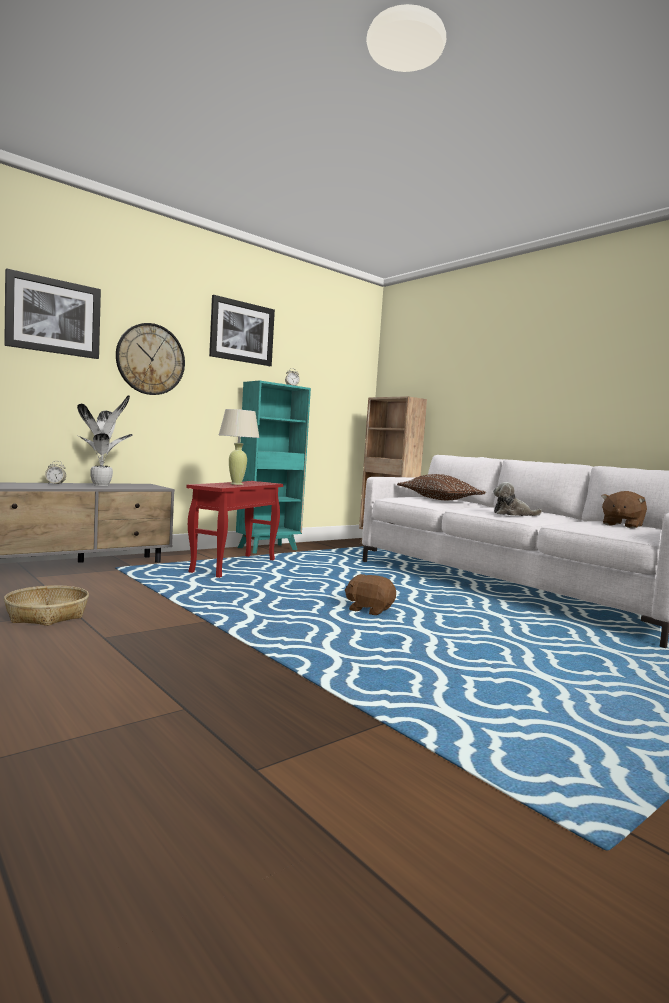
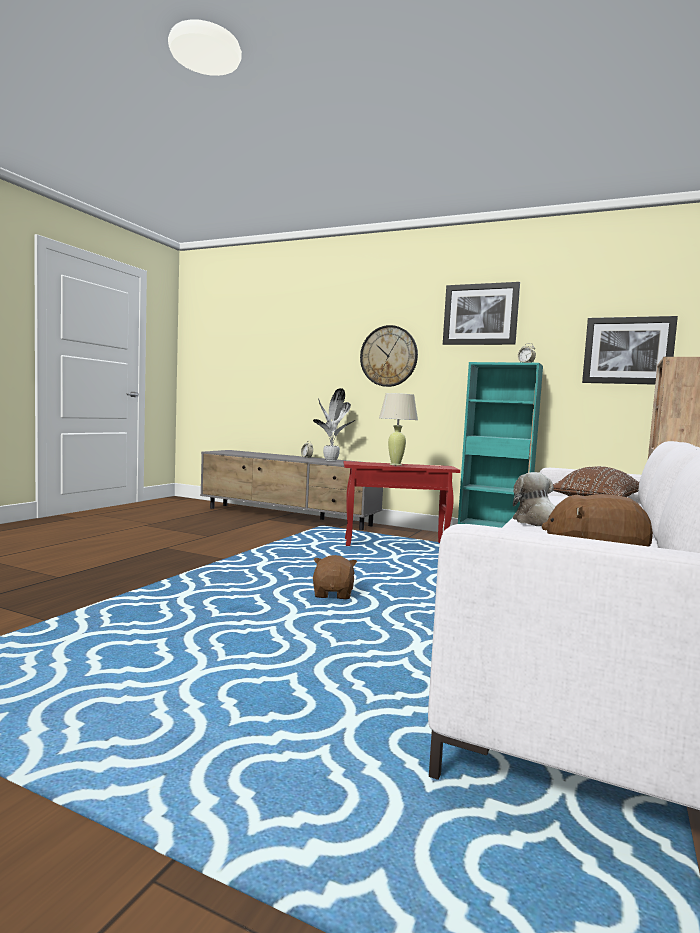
camera: 65 degrees right, 0 degrees up
picture [4,268,101,359] -> picture moved to [582,316,678,385]
basket [4,585,89,626] -> none

